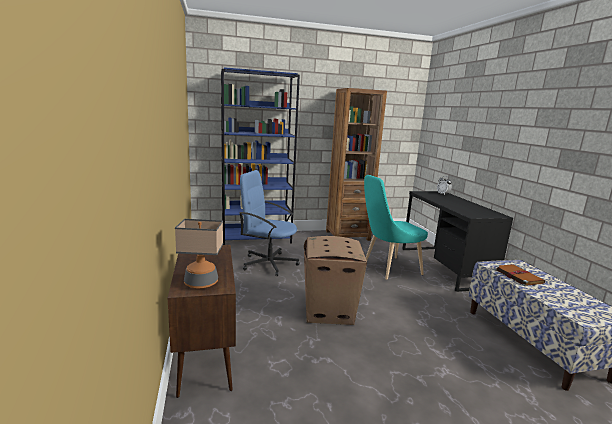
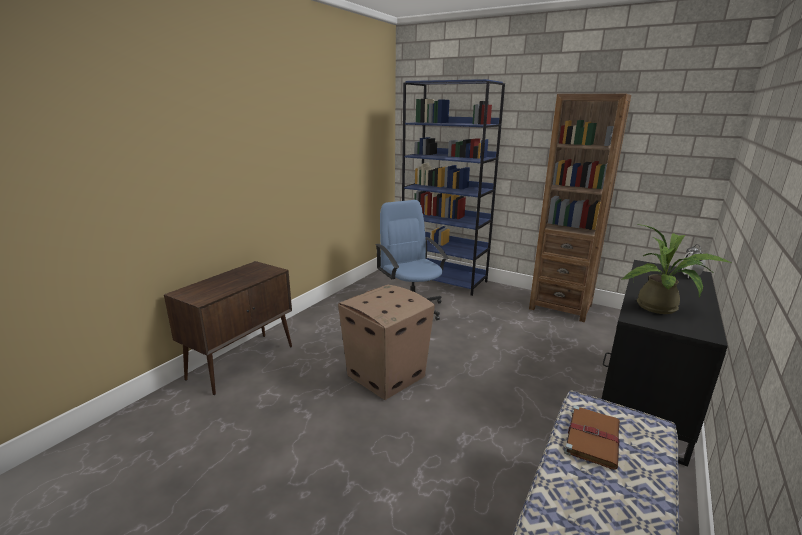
camera: 45 degrees right, 5 degrees up
table lamp [175,219,223,289] -> none
turquoise chair [364,175,428,280] -> none
none -> potted plant [622,224,731,314]

